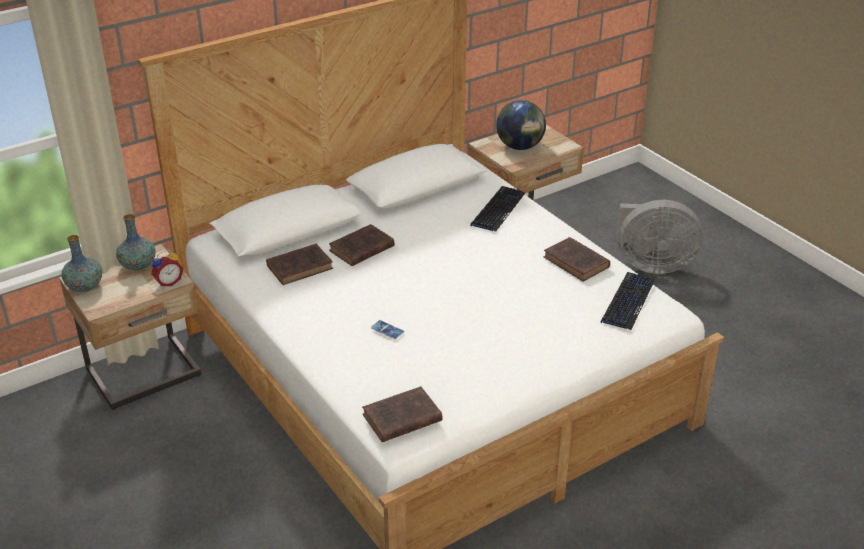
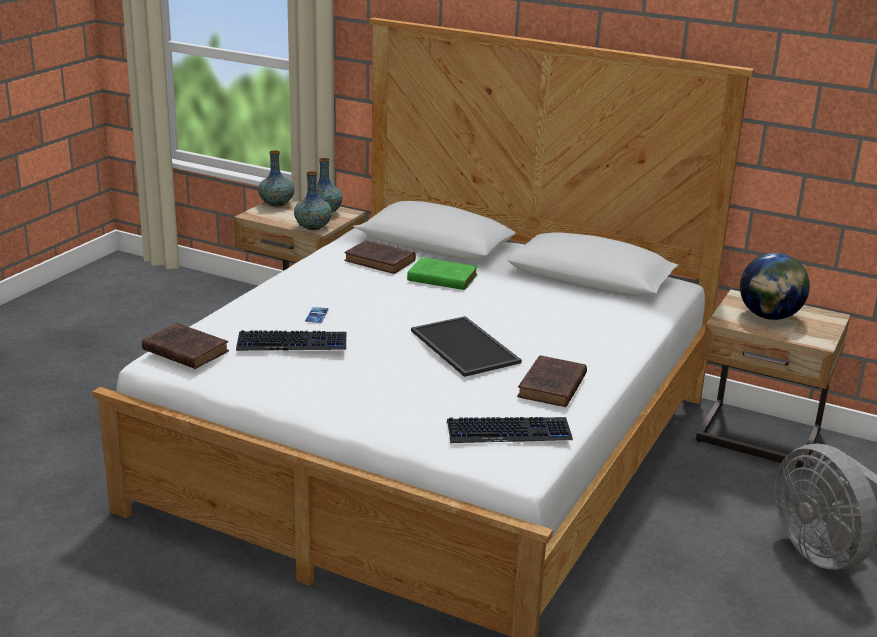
camera: 60 degrees right, 10 degrees down
alarm clock [151,250,183,287] -> vase [294,171,332,230]
brown book [329,224,395,266] -> green book [407,257,478,290]
keyboard [470,186,525,232] -> keyboard moved to [236,330,346,351]
none -> tray [411,316,522,377]

